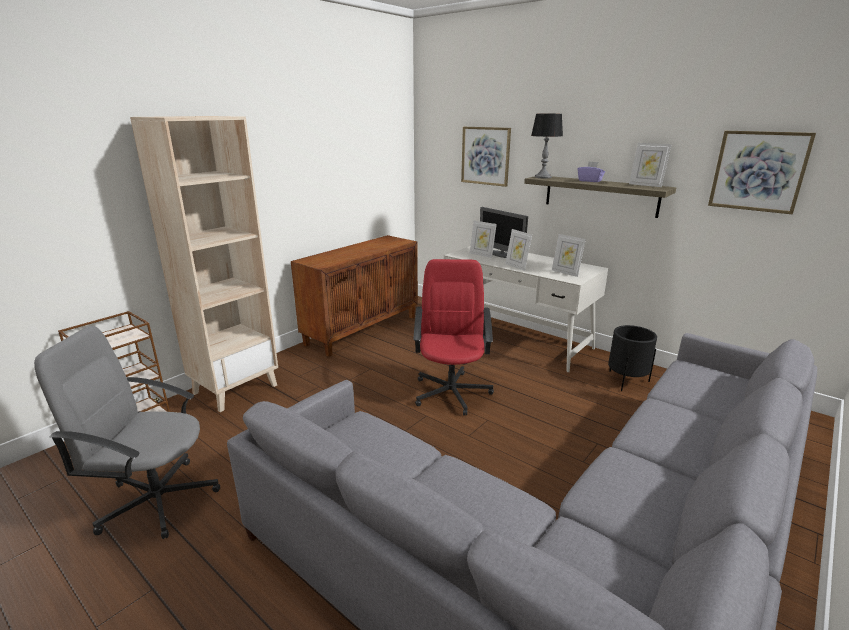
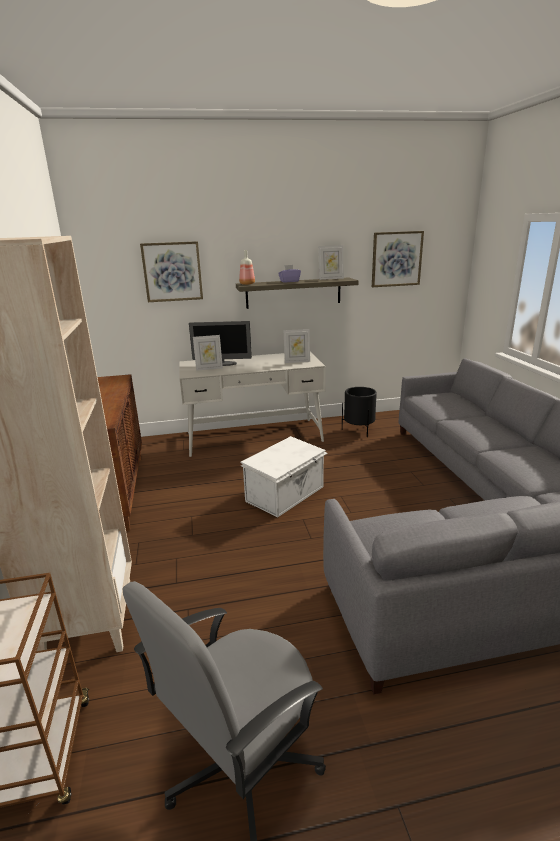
camera: 50 degrees left, 0 degrees up
red office chair [413,259,494,416] -> white storage box [241,436,327,518]
picture frame [505,229,532,271] -> none
table lamp [531,114,563,178] -> bottle [239,250,255,285]

